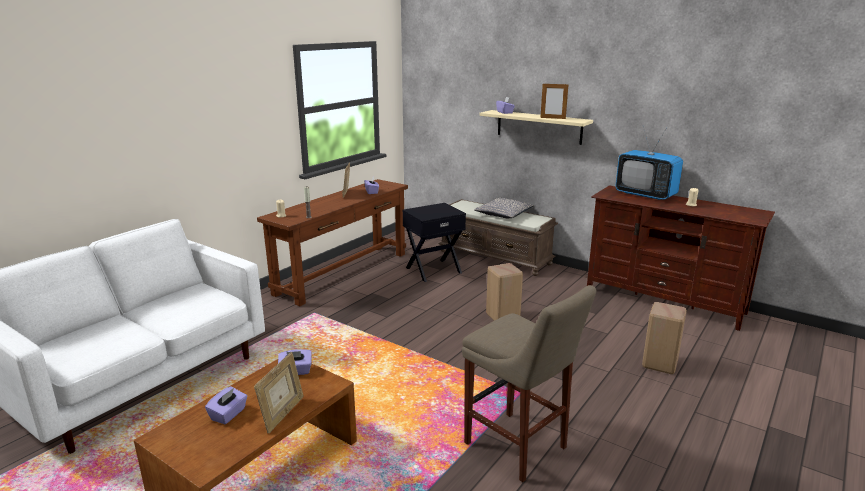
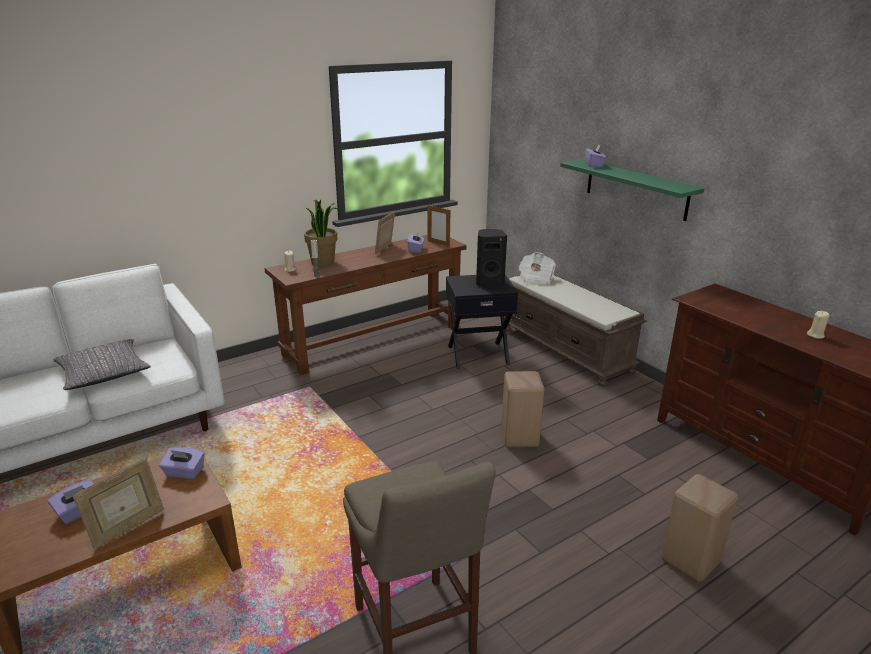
camera: 20 degrees right, 5 degrees up
grey pillow [474,198,534,218] -> grey pillow moved to [53,339,151,390]
beige shelf [479,110,593,145] -> green shelf [560,159,704,221]
picture frame [540,84,569,119] -> picture frame moved to [428,205,450,247]
television [615,125,683,200] -> none
none -> potted plant [304,199,338,266]
none -> black speaker [476,229,507,286]
none -> newspaper [518,252,556,286]

